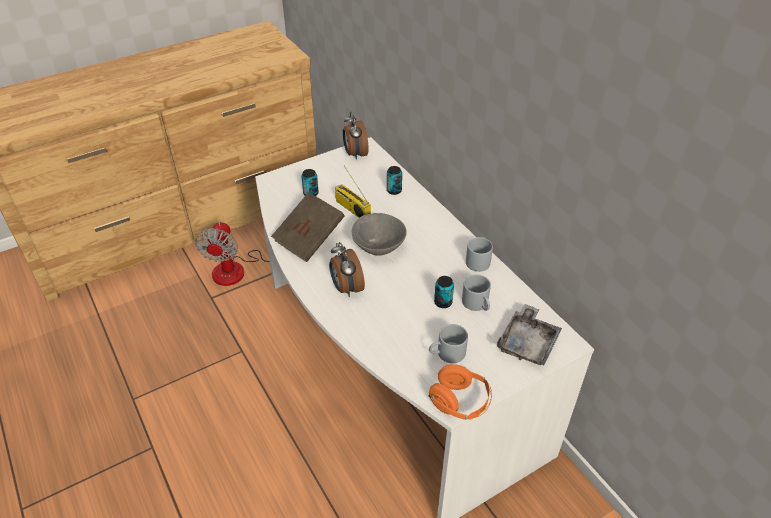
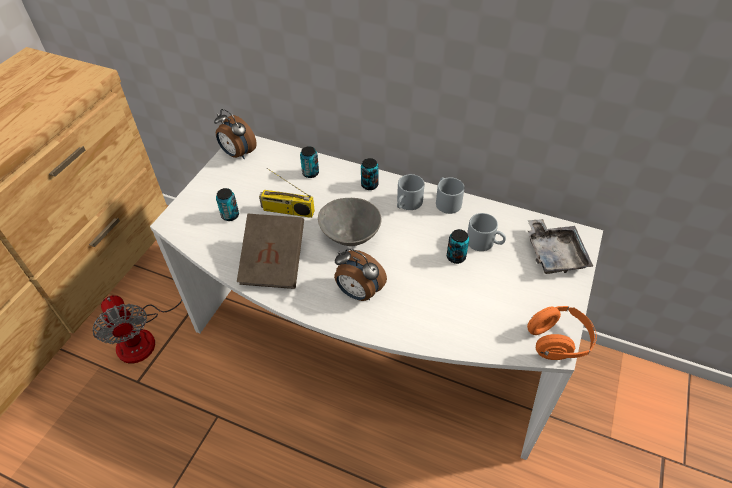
camera: 35 degrees left, 5 degrees up
grey mug [429,324,468,363] -> grey mug moved to [397,174,424,210]
none -> can [361,158,379,190]

